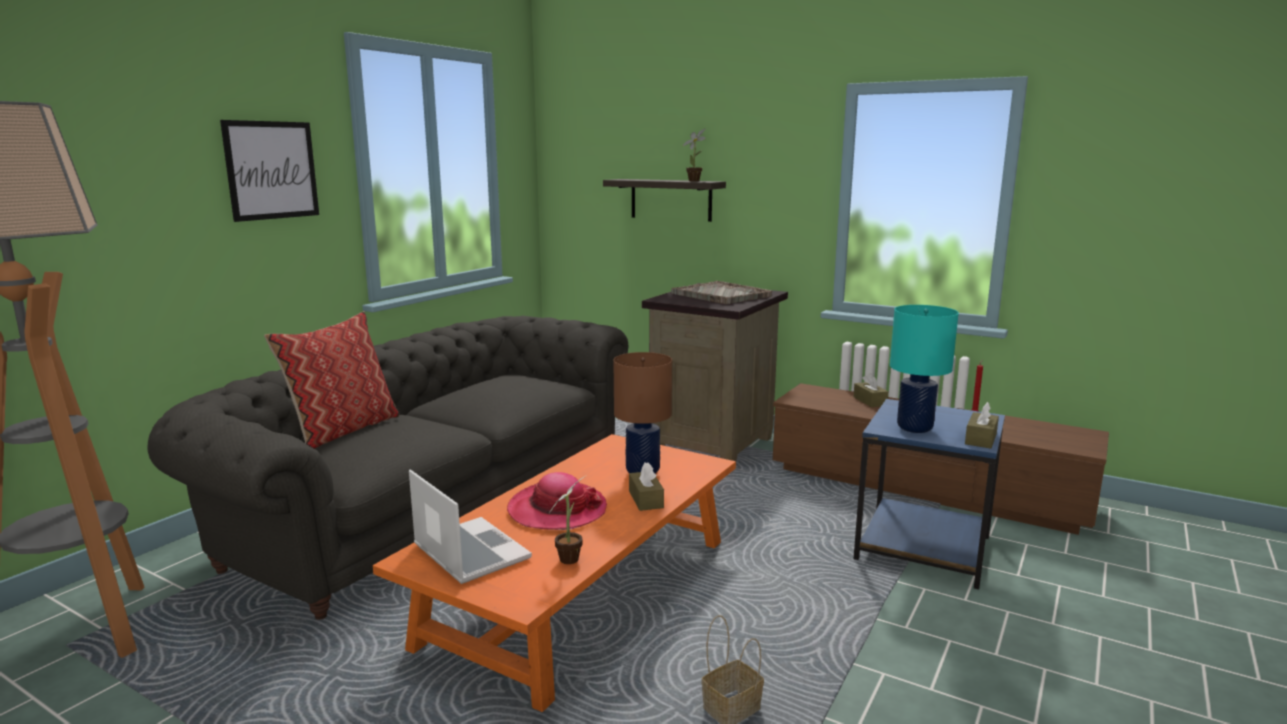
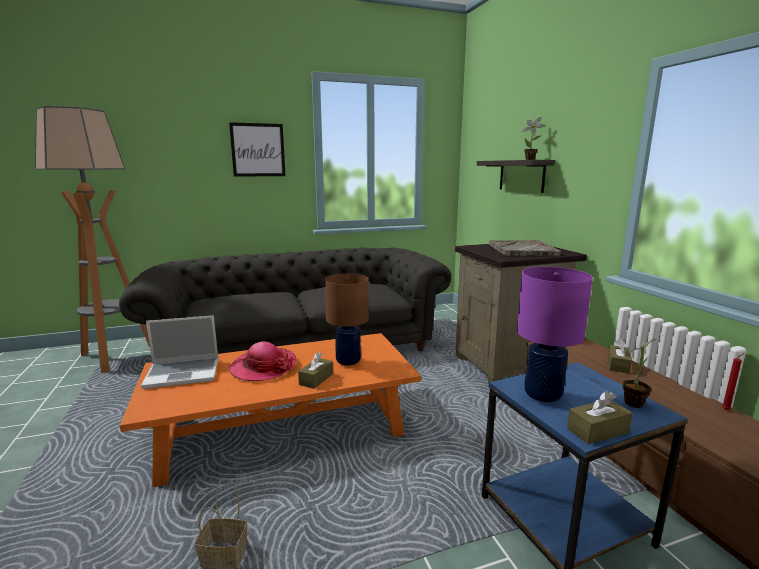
camera: 40 degrees right, 0 degrees up
pillow [264,311,399,449] -> none
laptop [409,469,532,584] -> laptop turned 75 degrees clockwise [141,315,219,389]
potted plant [549,476,585,564] -> potted plant moved to [622,334,666,408]
turquoise table lamp [890,305,959,433] -> purple table lamp [517,267,593,403]

